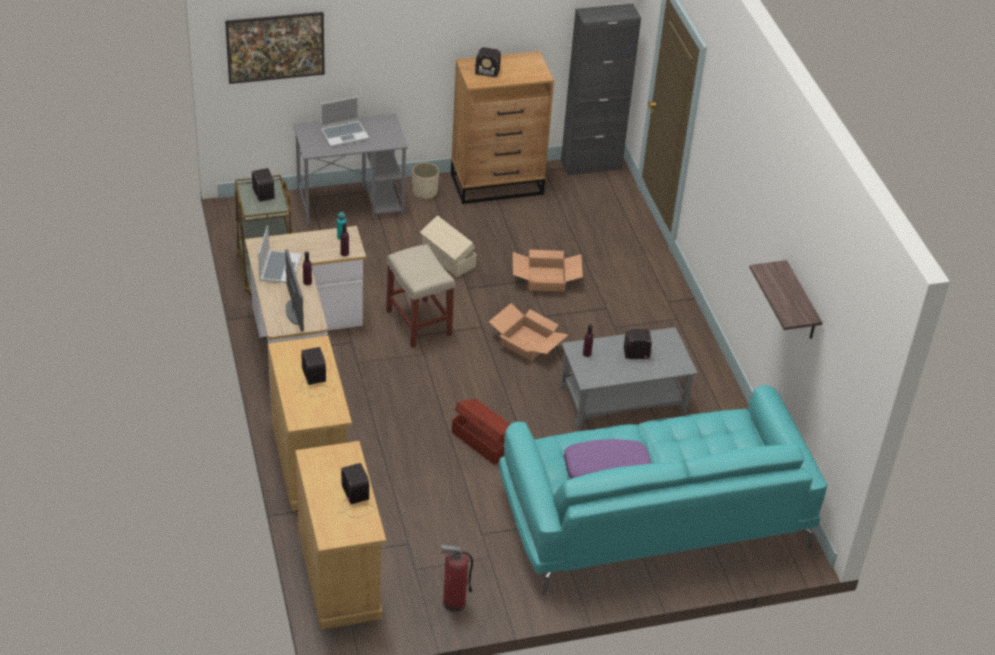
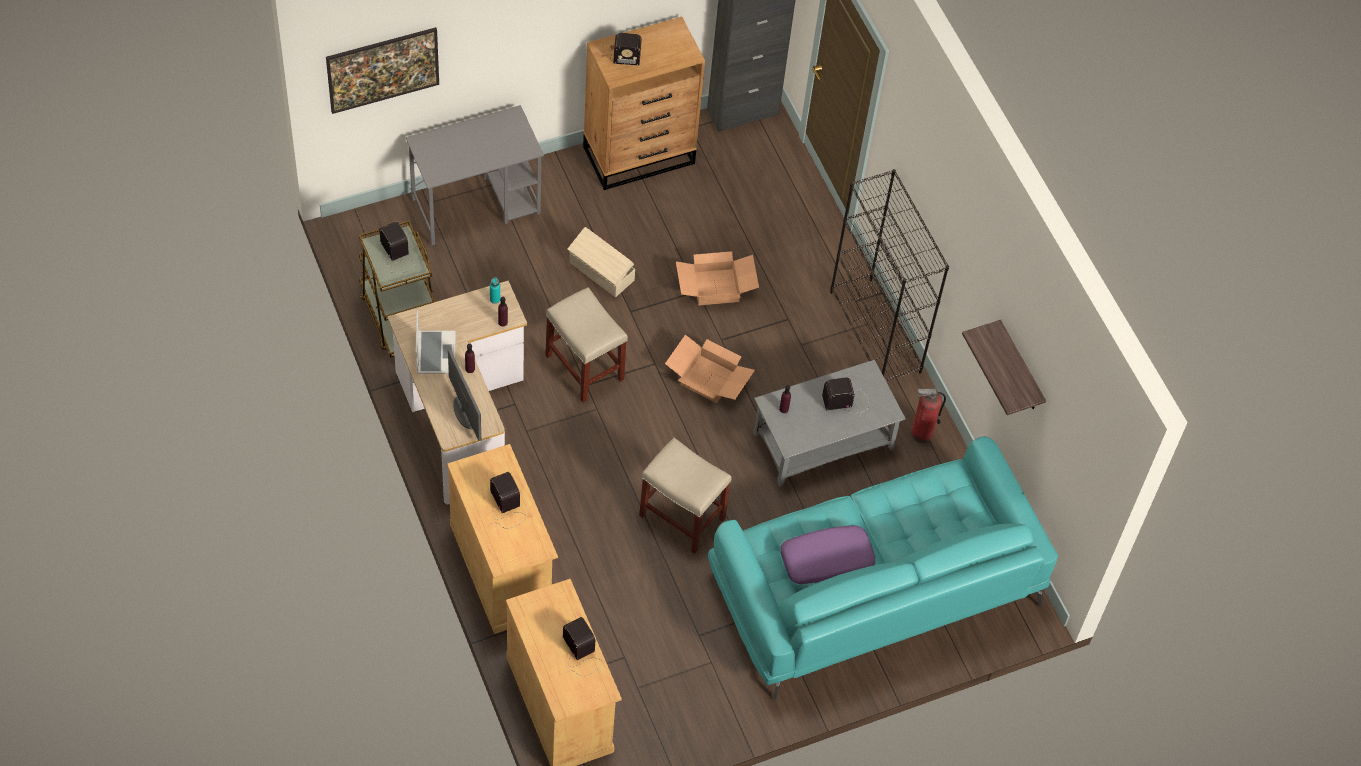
camera: 10 degrees left, 15 degrees up
laptop [320,96,369,147] -> none
beige planter [412,162,439,199] -> none
fire extinguisher [441,544,473,612] -> fire extinguisher moved to [911,388,946,443]
brown storage box [452,398,510,465] -> beige stool [639,438,732,554]
none -> black bookcase [830,169,949,381]

